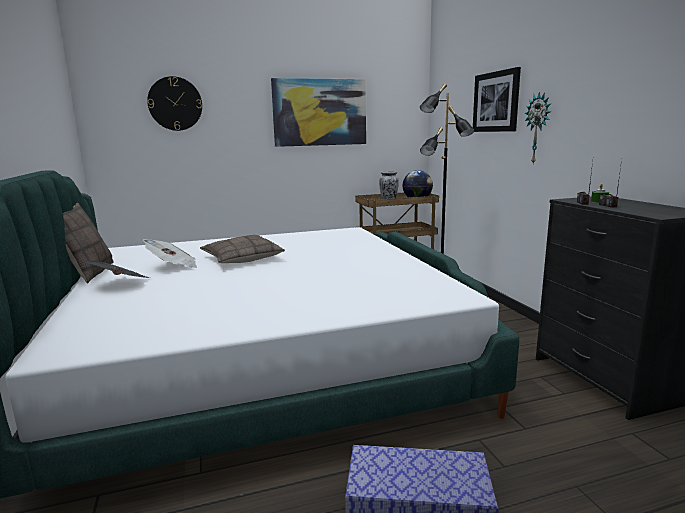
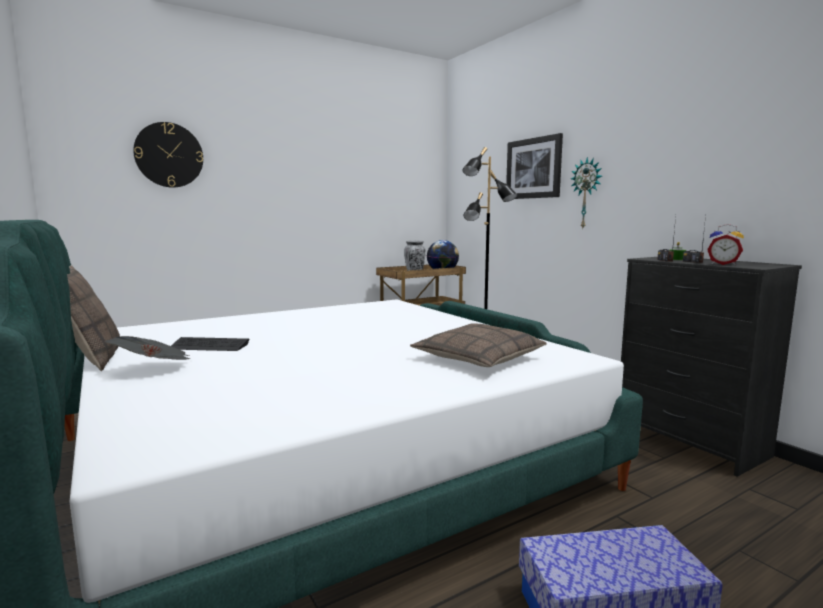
camera: 15 degrees left, 5 degrees down
newspaper [143,239,197,268] -> keyboard [171,337,249,351]
pillow [200,235,285,263] -> pillow moved to [410,323,547,367]
picture [271,78,366,147] -> none
none -> alarm clock [707,224,744,265]

